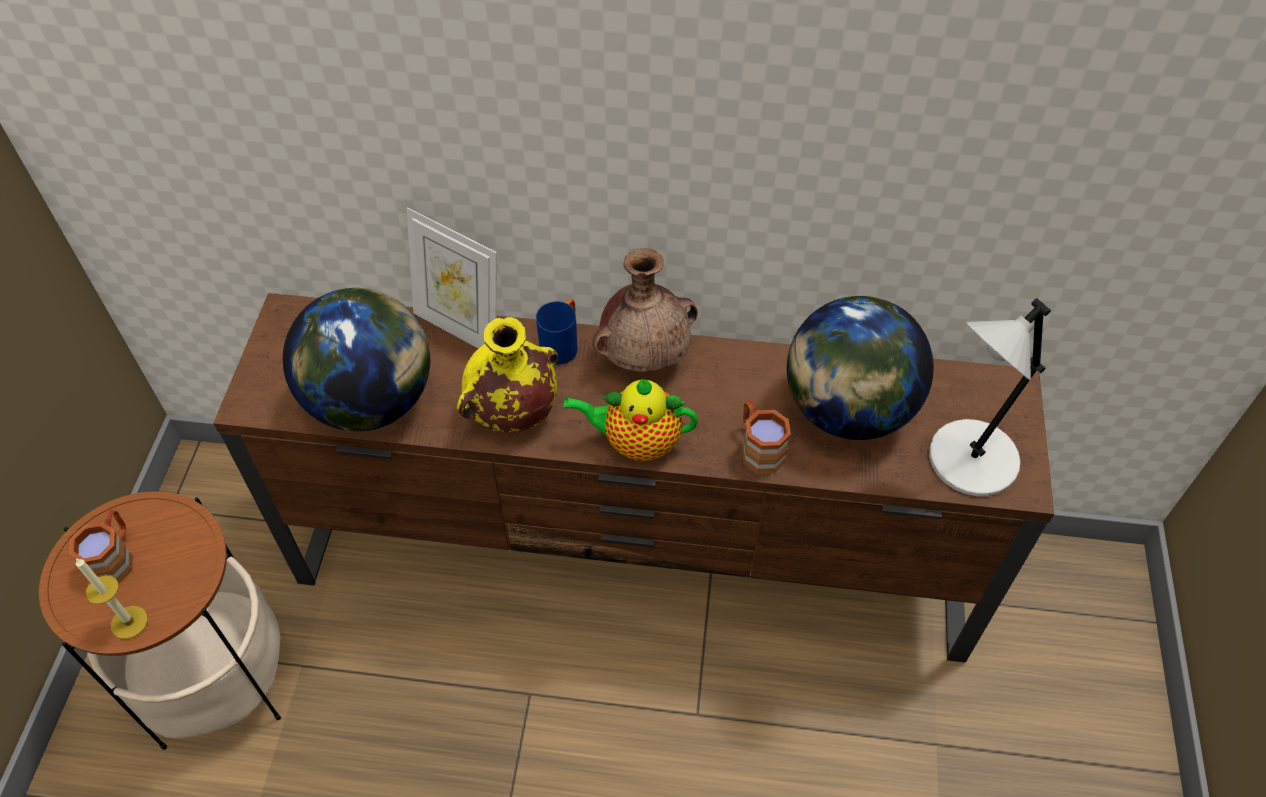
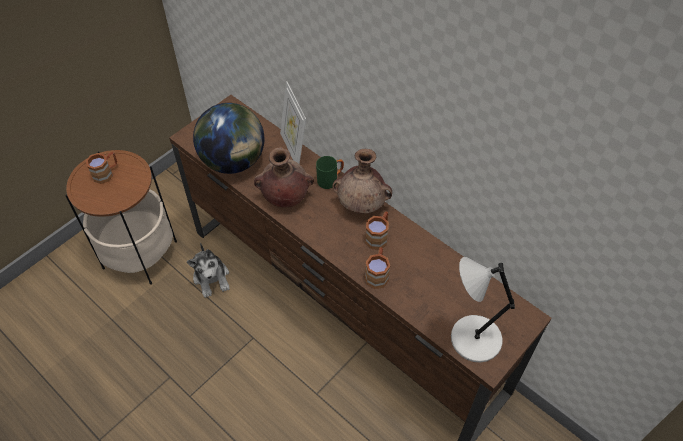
camera: 35 degrees right, 0 degrees up
candle [76,558,148,639] -> none
yellow vase [457,317,558,432] -> brown vase [254,147,314,207]
blue mug [536,299,578,365] -> green mug [316,156,344,189]
teapot [563,379,698,461] -> none
globe [787,296,934,440] -> none
none -> plush toy [187,242,229,298]
none -> brown mug [365,211,389,250]

